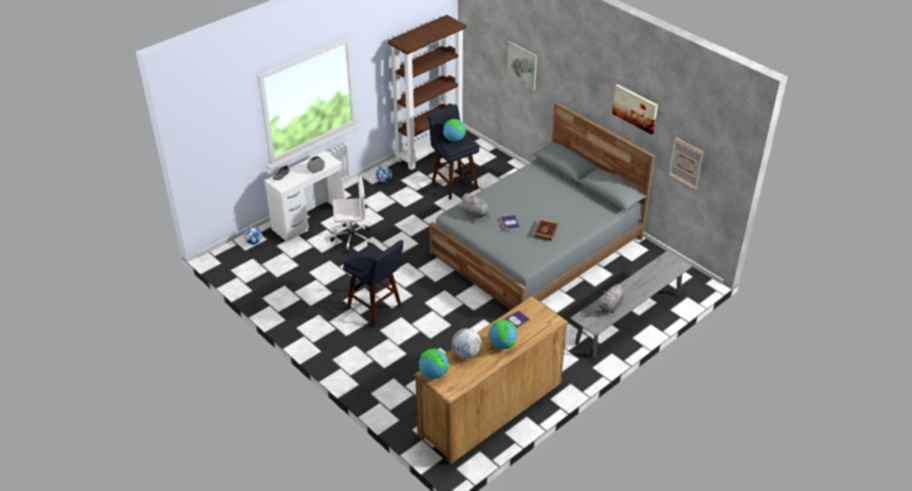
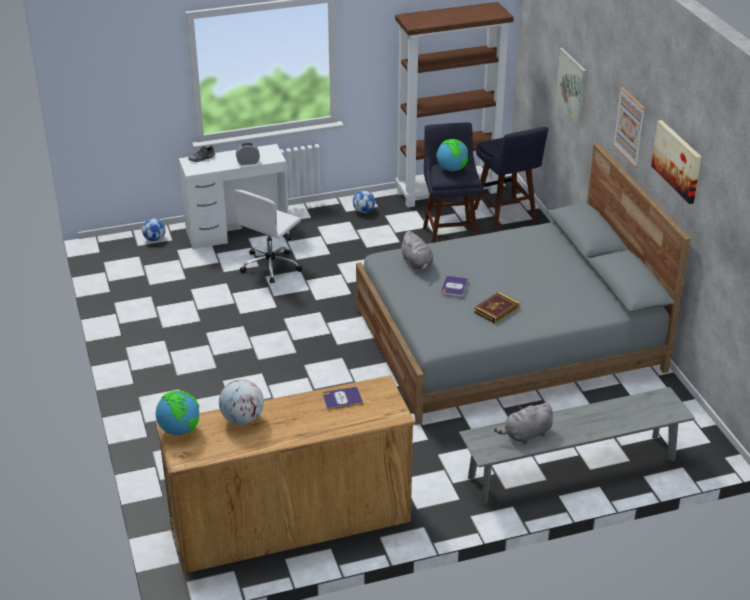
camera: 25 degrees right, 5 degrees down
white office chair [330,175,371,254] -> white office chair turned 105 degrees clockwise [235,190,302,283]
blue stool [343,240,404,326] -> blue stool moved to [474,127,548,231]
globe [489,320,518,349] -> none
picture [669,138,704,190] -> picture moved to [613,87,646,167]

